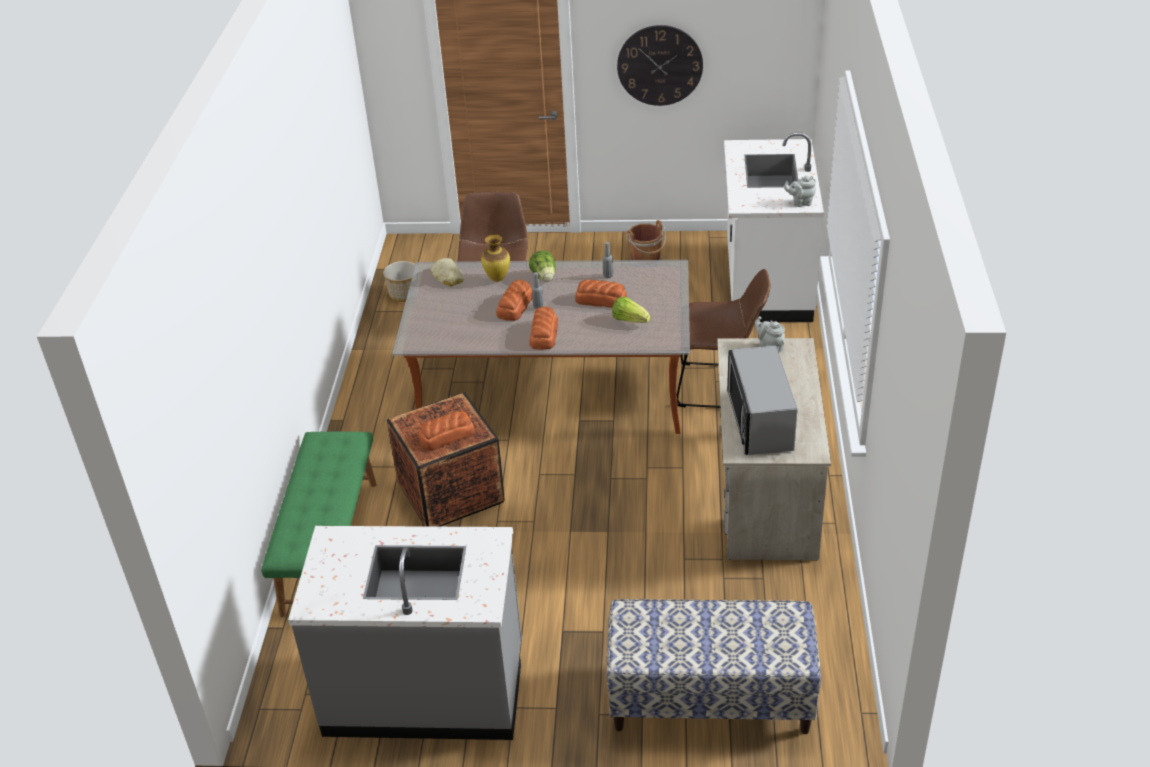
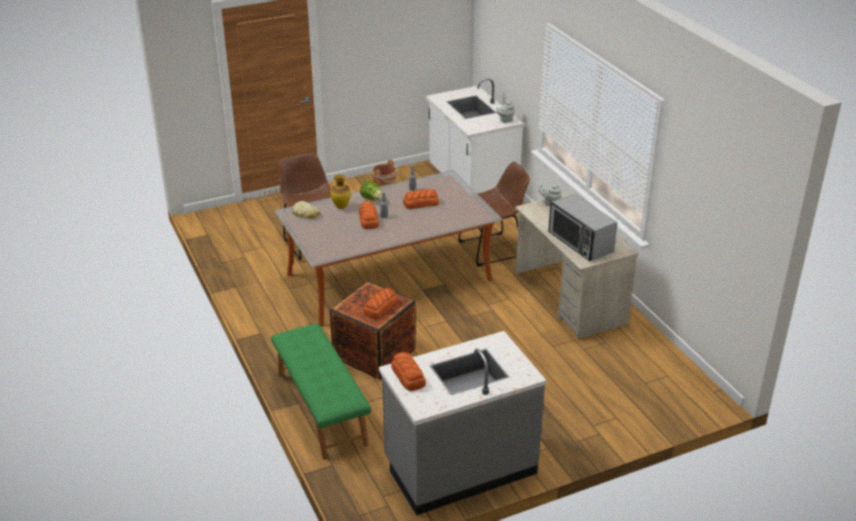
camera: 30 degrees left, 5 degrees down
planter [383,261,416,302] -> none
bread [529,306,558,350] -> bread moved to [391,352,426,391]
bench [607,599,821,734] -> none
lettuce [612,297,651,323] -> none
wall clock [617,25,703,106] -> none

